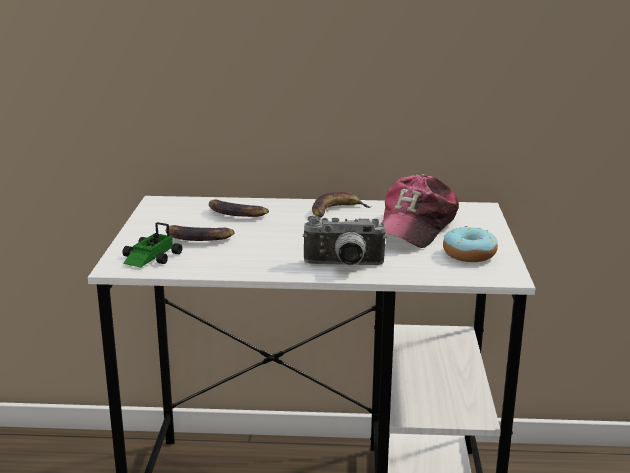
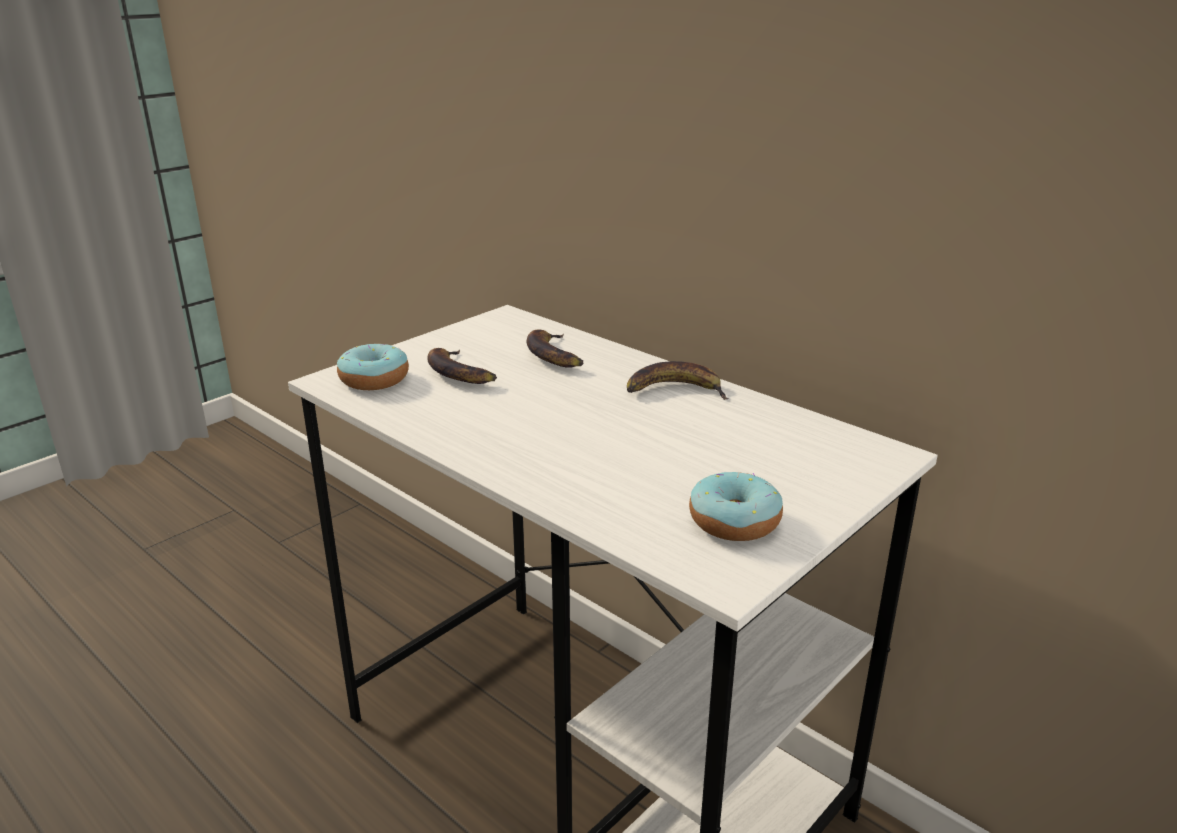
camera: 40 degrees right, 5 degrees up
toy car [123,222,182,267] -> donut [337,344,409,390]
camera [303,216,387,265] -> none
cap [381,174,459,248] -> none

